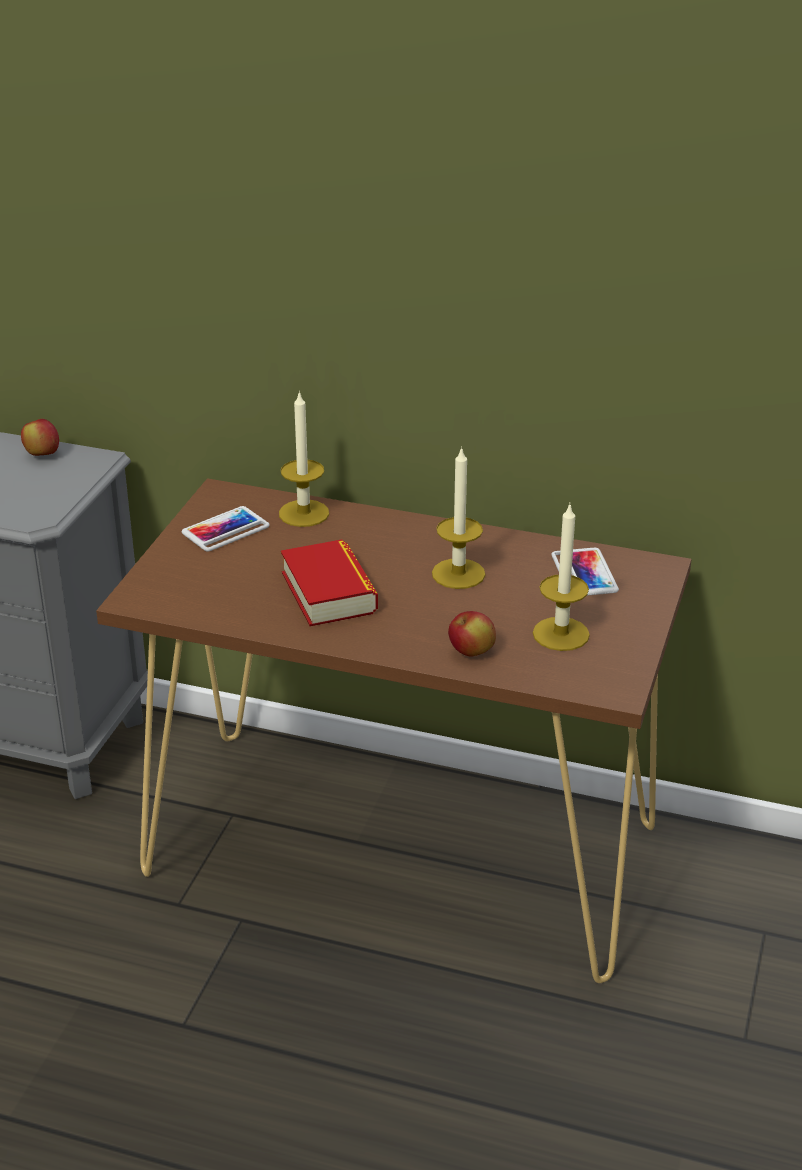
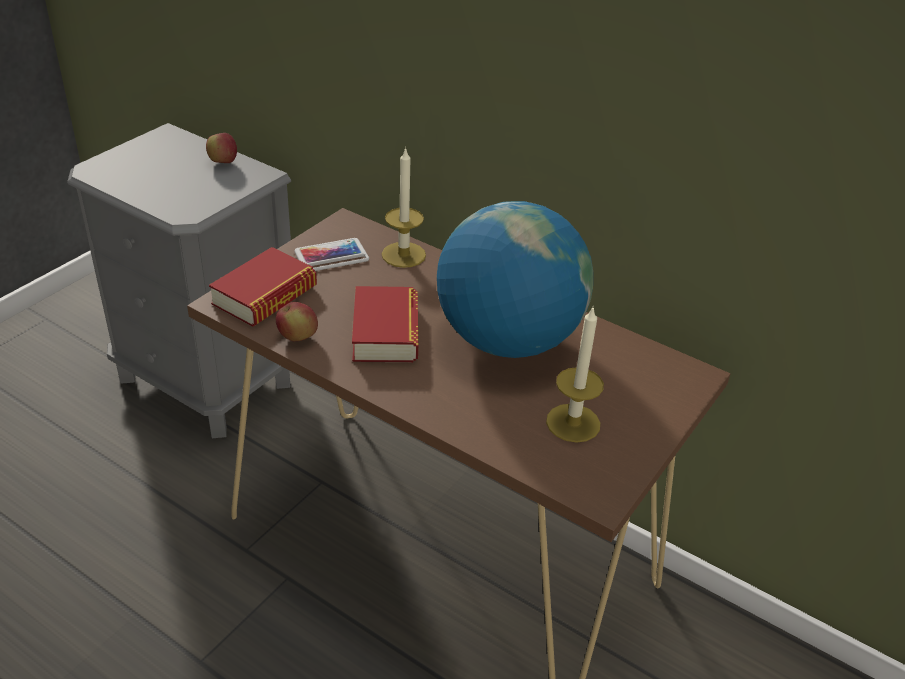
camera: 15 degrees right, 5 degrees up
candle [432,446,486,589] -> globe [437,201,593,358]
apple [448,611,496,657] -> apple moved to [276,302,318,341]
phone [551,548,619,596] -> none
none -> book [209,247,317,327]

